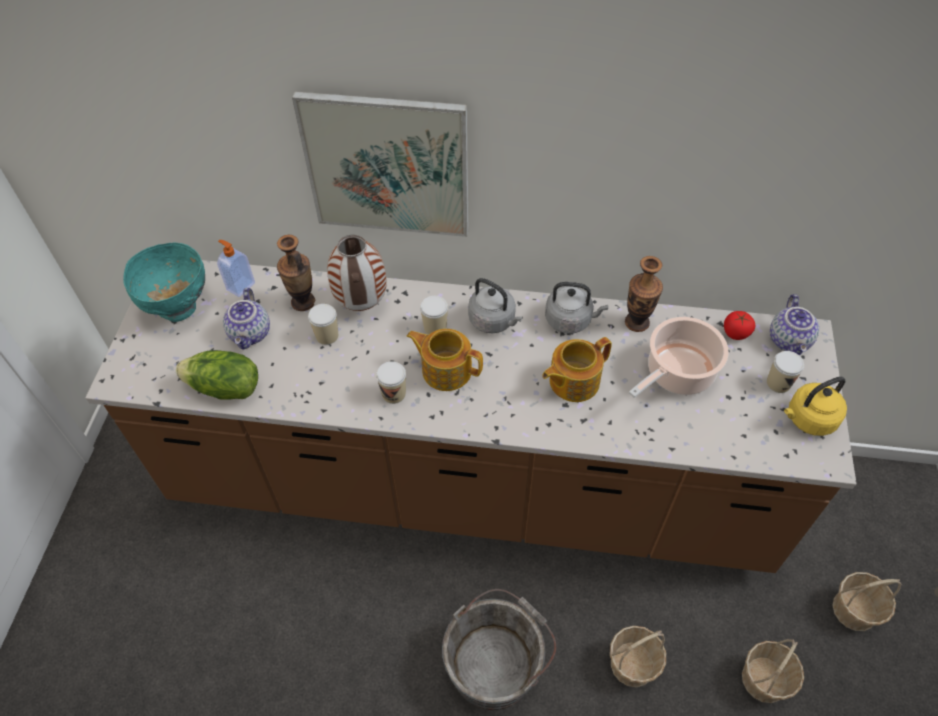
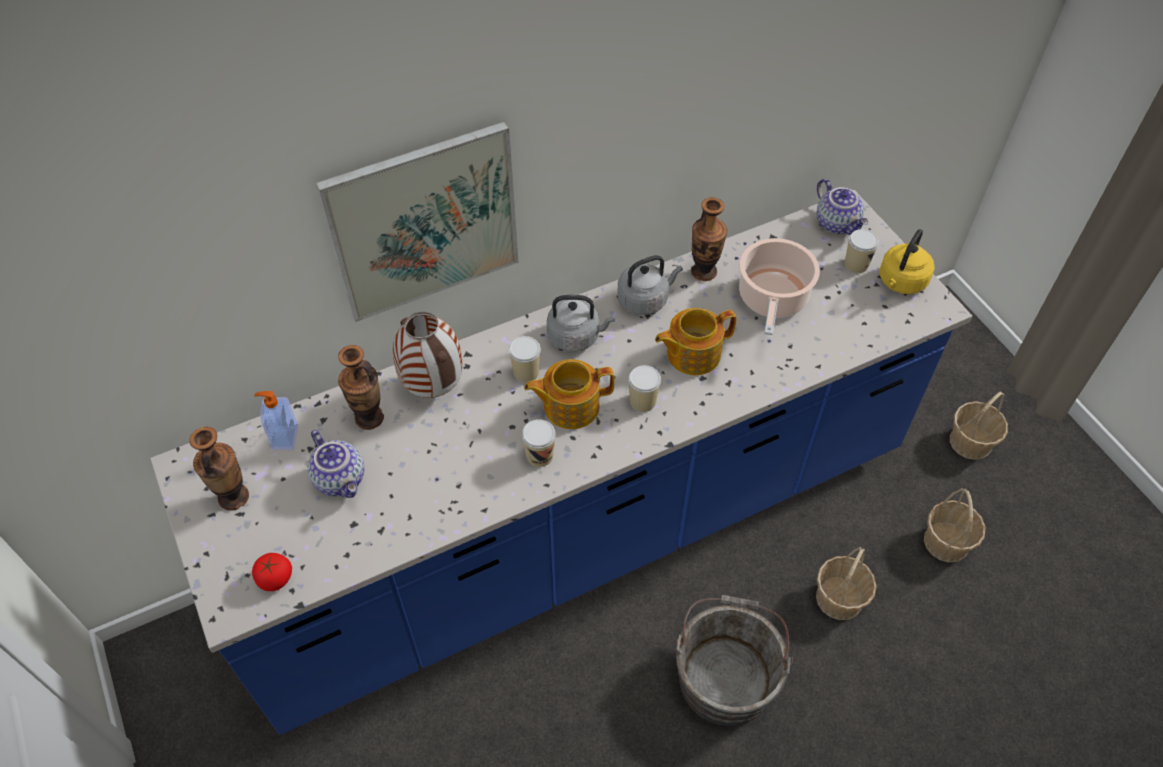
camera: 35 degrees left, 0 degrees up
brown counter [85,260,856,573] -> blue counter [150,190,972,735]
turquoise bowl [123,242,205,322] -> vase [189,427,249,511]
lettuce [176,350,258,400] -> none
cup [308,304,338,345] -> cup moved to [628,365,661,412]
teapot [542,337,612,402] -> teapot turned 45 degrees clockwise [655,308,737,375]
tomato [724,311,755,340] -> tomato moved to [252,553,292,591]

